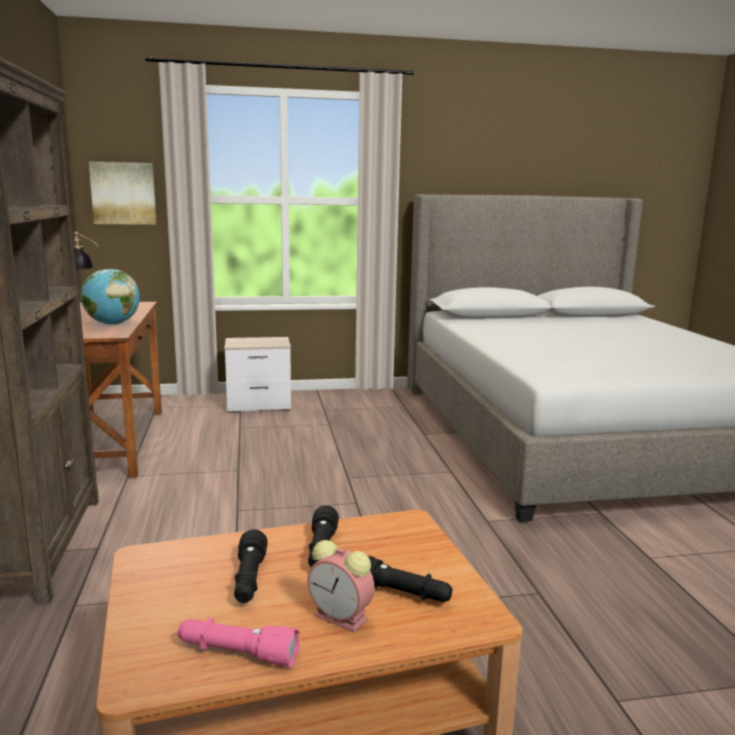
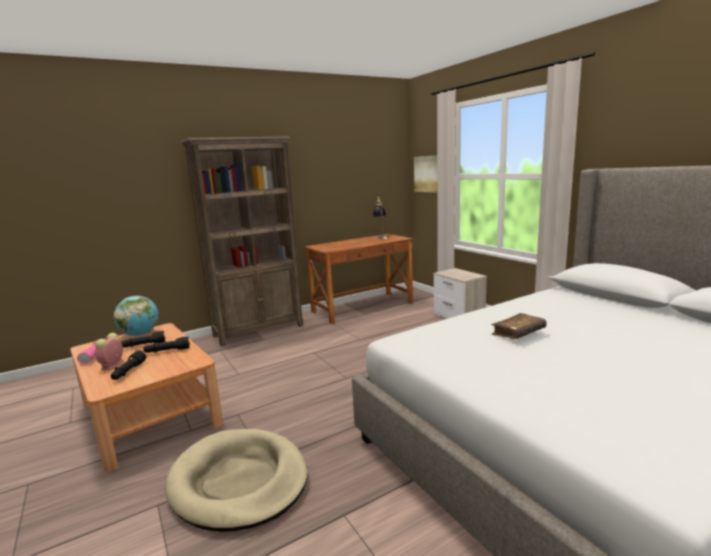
camera: 70 degrees right, 0 degrees up
globe [81,269,140,325] -> globe moved to [114,296,159,336]
none -> beige dog bed [165,429,308,532]
none -> brown book [491,313,546,339]

